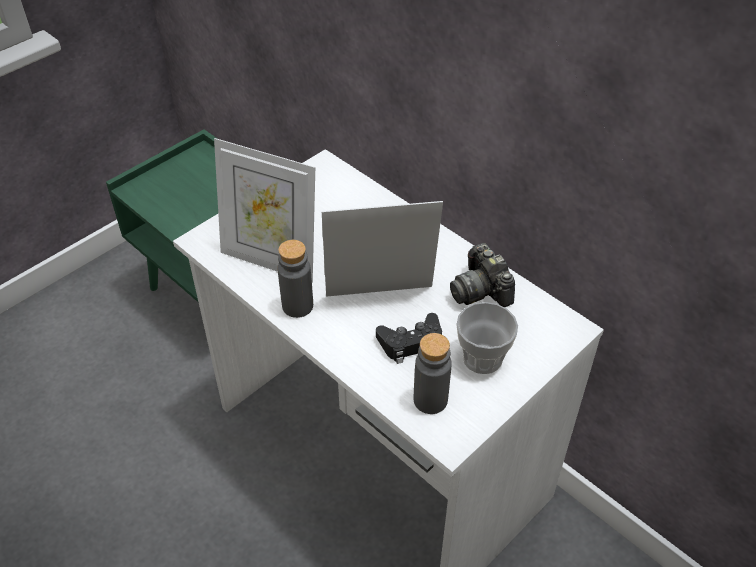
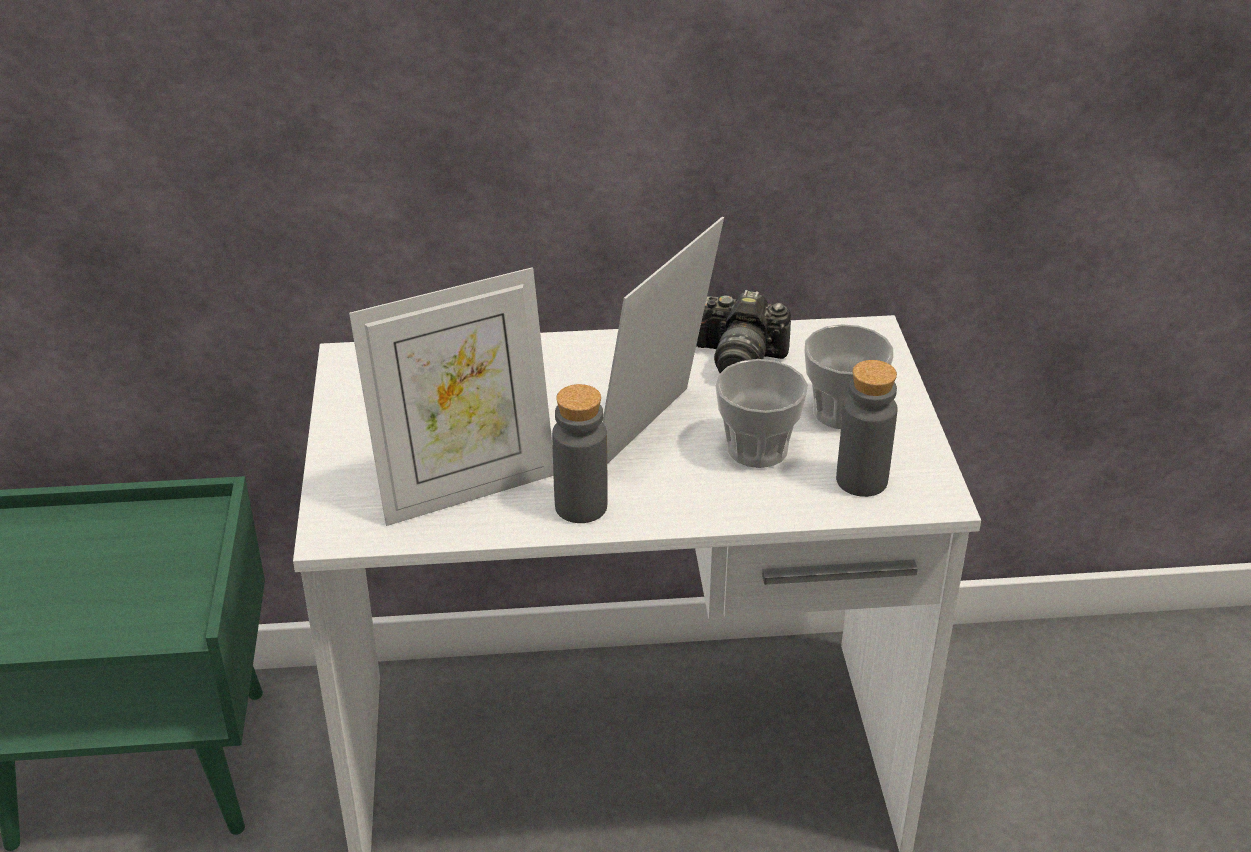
camera: 50 degrees left, 10 degrees down
black game controller [376,313,442,364] -> cup [715,359,808,468]

